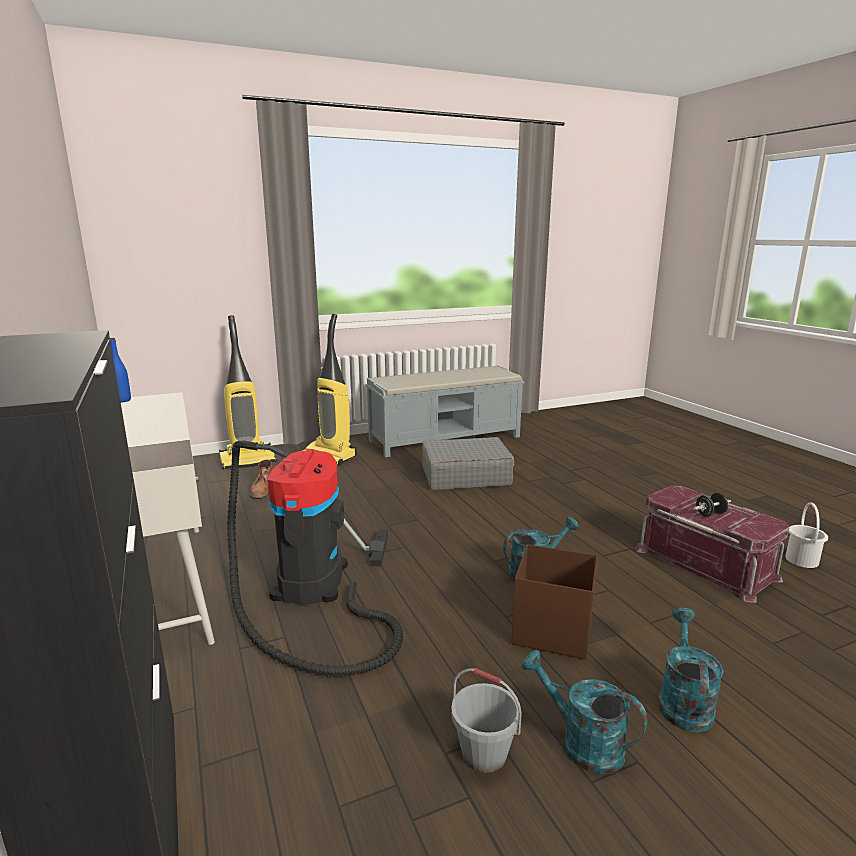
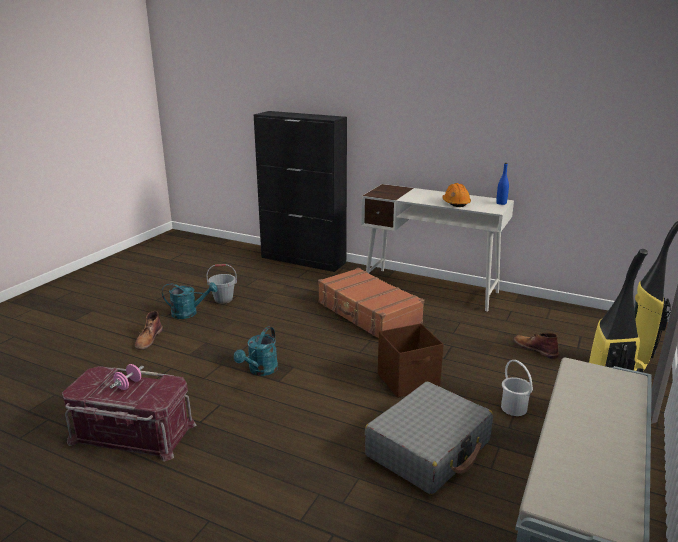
camera: 140 degrees right, 5 degrees up
vacuum cleaner [227,440,403,677] -> brown suitcase [318,268,424,339]
brown storage box [512,544,598,660] -> brown storage box moved to [378,323,444,398]
turquoise watering can [658,607,724,732] -> brown boot [135,311,163,350]
black dumbbell [693,493,731,517] -> pink dumbbell [110,364,144,390]
white bucket [785,502,828,568] -> white bucket moved to [501,360,533,416]
none -> orange hard hat [442,183,471,207]

